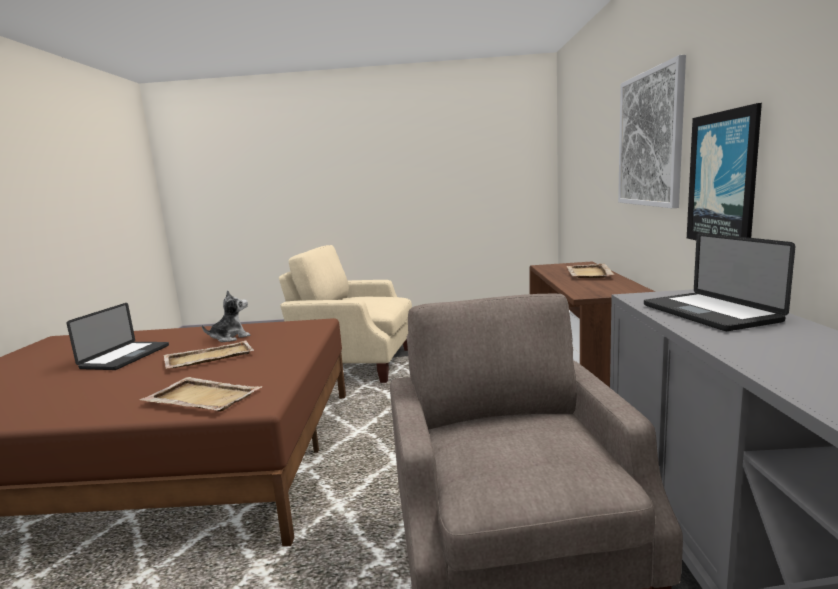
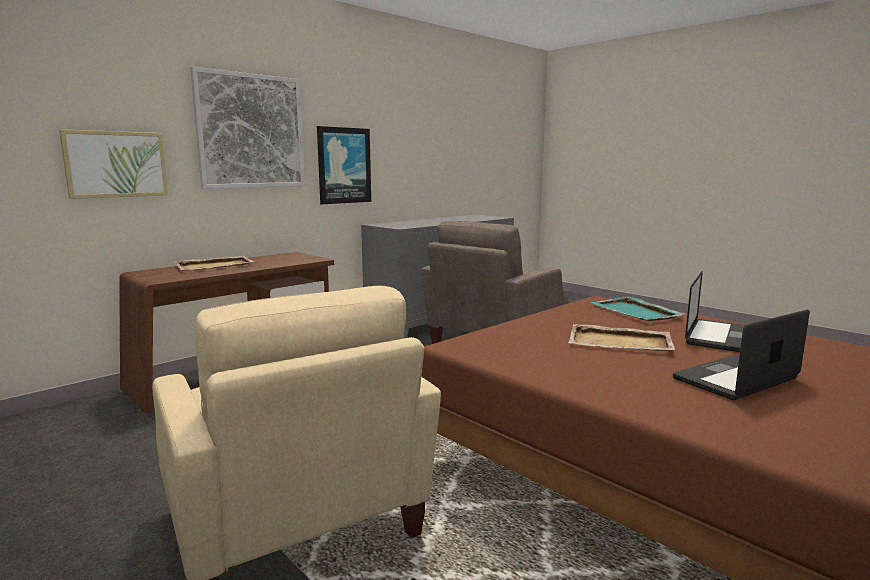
camera: 135 degrees left, 0 degrees up
beige tray [140,377,262,412] -> turquoise tray [591,296,685,321]
plush toy [202,290,250,342] -> none
laptop [644,233,795,331] -> laptop moved to [685,271,745,352]
none -> picture [59,129,168,199]

